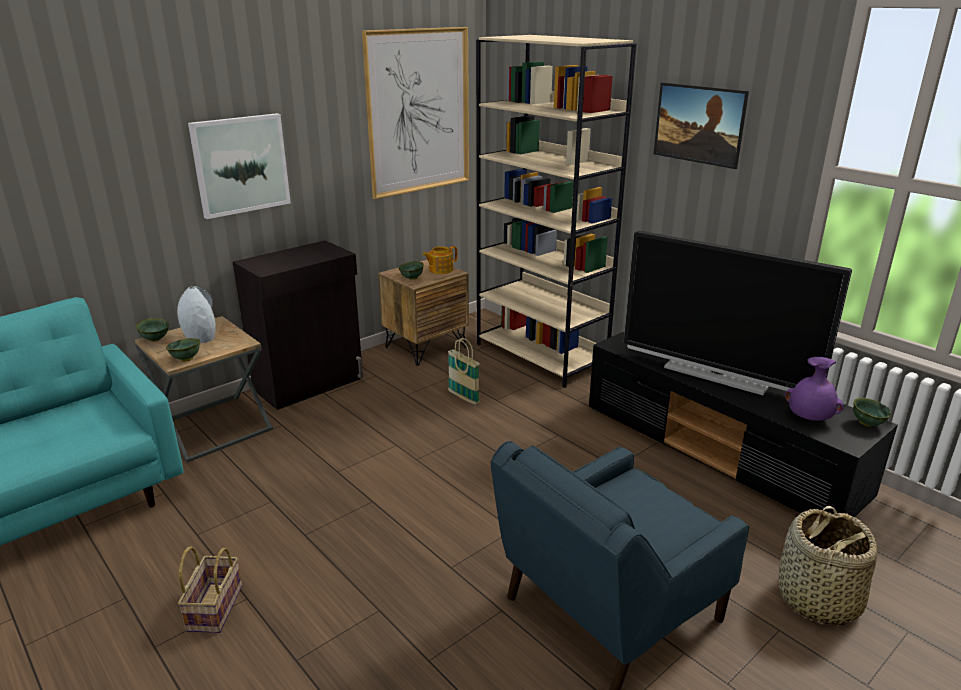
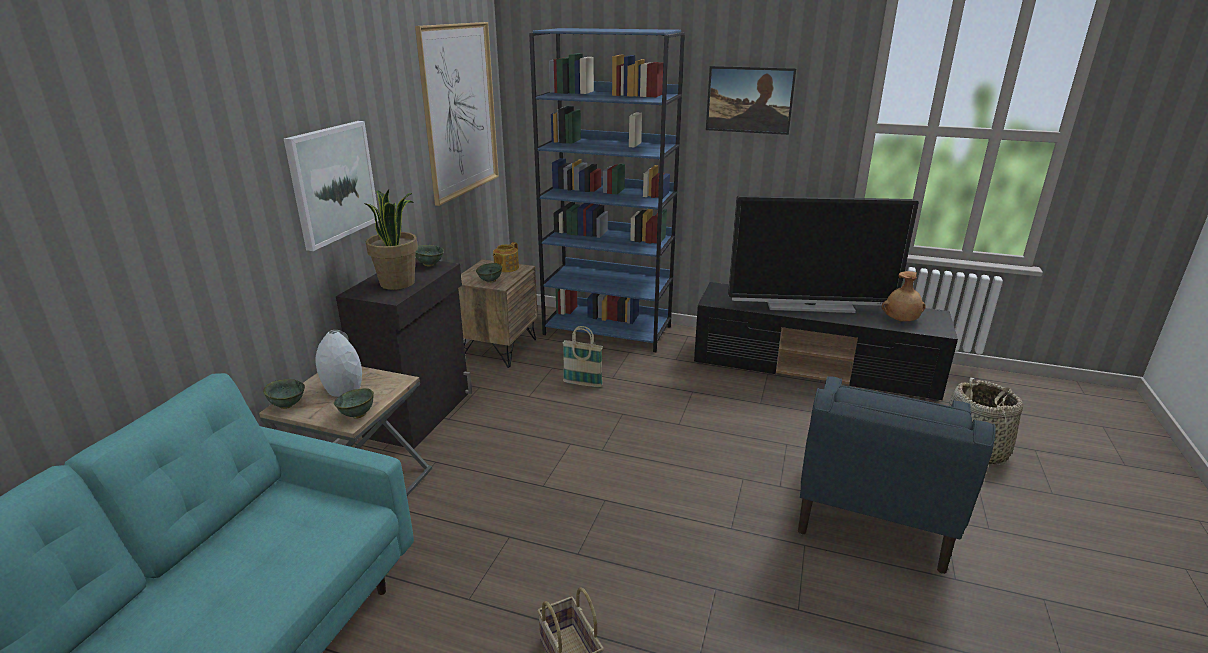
camera: 30 degrees left, 0 degrees up
beige bookcase [476,35,637,388] -> blue bookcase [529,28,685,352]
purple vase [785,357,844,421] -> brown vase [881,271,926,322]
green bowl [853,398,892,427] -> green bowl moved to [415,245,444,266]
none -> potted plant [364,189,418,290]

